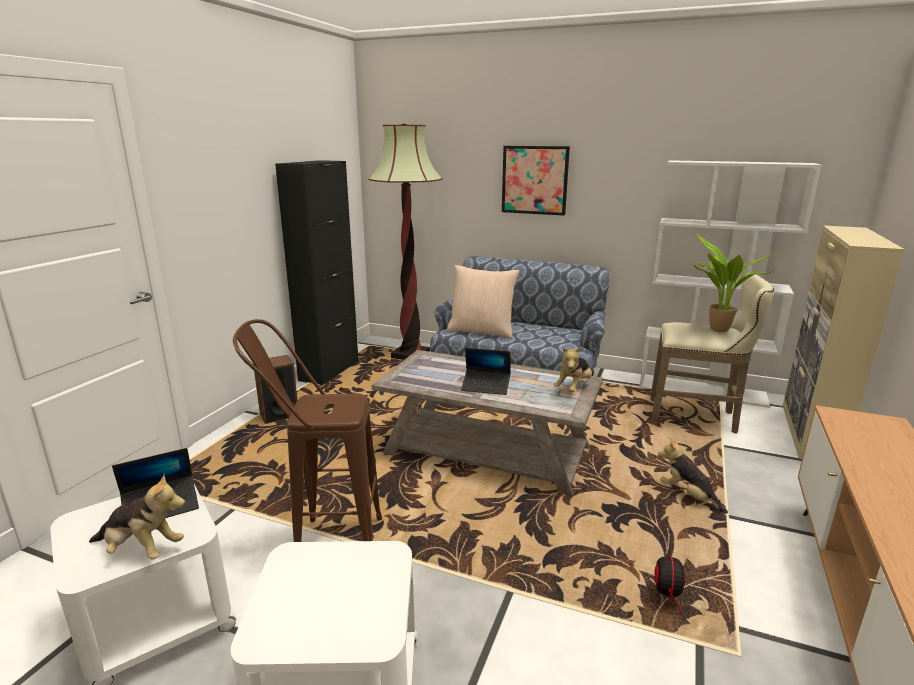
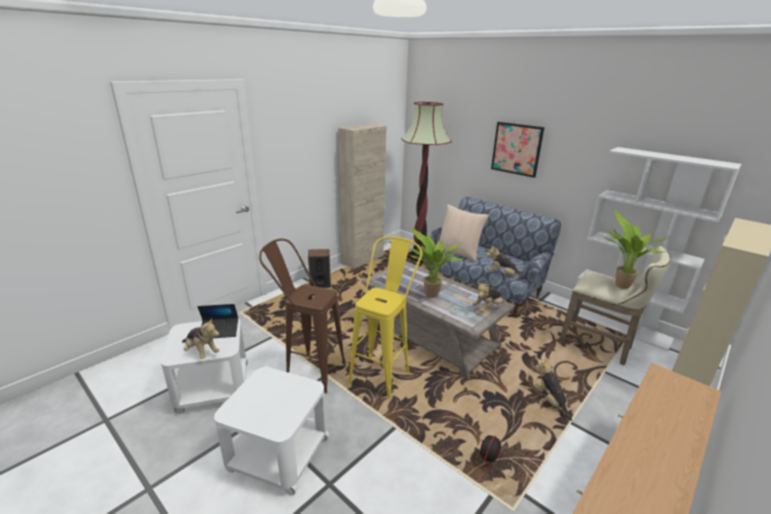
camera: 20 degrees right, 5 degrees up
black cabinet [275,160,359,385] -> beige cabinet [338,124,386,269]
laptop [461,348,511,395] -> potted plant [409,227,462,298]
none -> yellow stool [348,237,422,399]
none -> plush toy [486,245,525,279]

